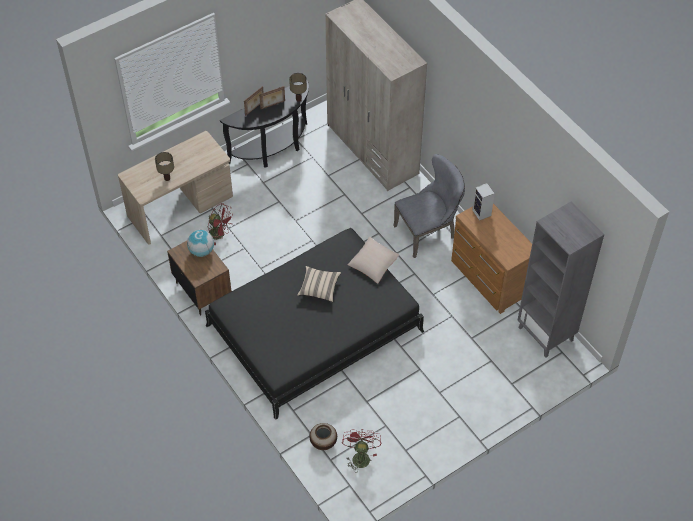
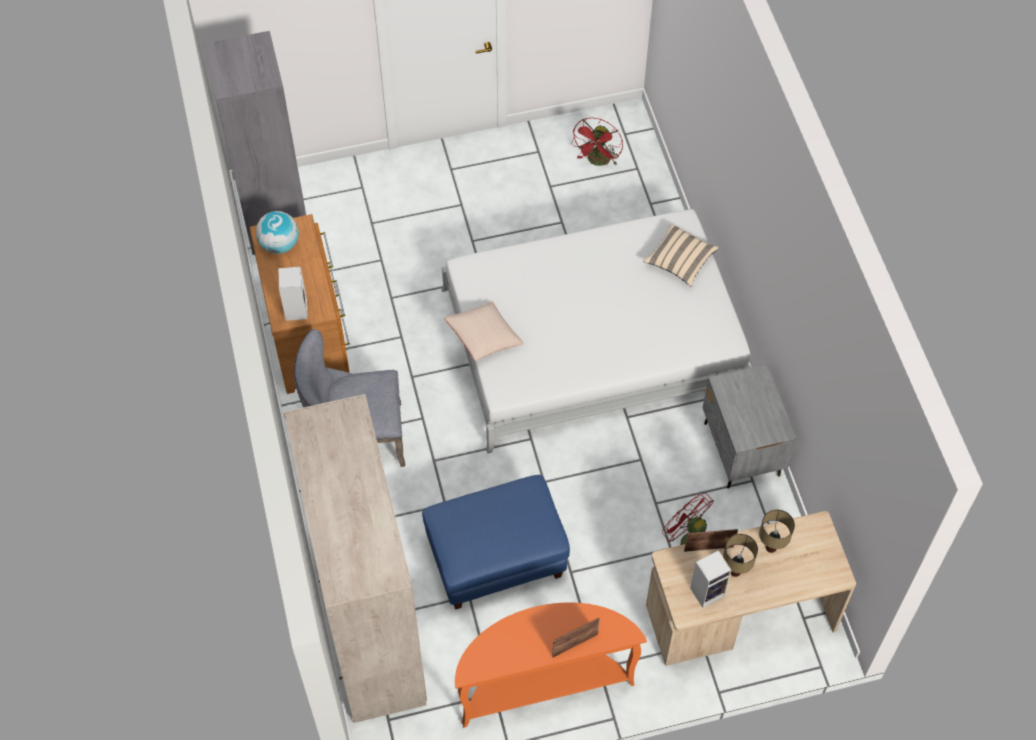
camera: 160 degrees left, 5 degrees up
brown nightstand [167,241,232,316] -> grey nightstand [703,364,797,489]
globe [187,230,214,257] -> globe moved to [256,211,299,254]
black bed [205,228,424,420] -> white bed [441,209,752,454]
black console table [220,79,309,168] -> orange console table [455,603,647,728]
picture frame [259,86,285,109] -> picture frame moved to [684,529,738,552]
table lamp [289,73,307,102] -> table lamp moved to [723,534,758,577]
beige pillow [297,266,341,302] -> beige pillow moved to [643,224,719,287]
vase [309,423,337,450] -> none
none -> blue ottoman [422,475,570,610]
none -> speaker [690,550,732,608]

